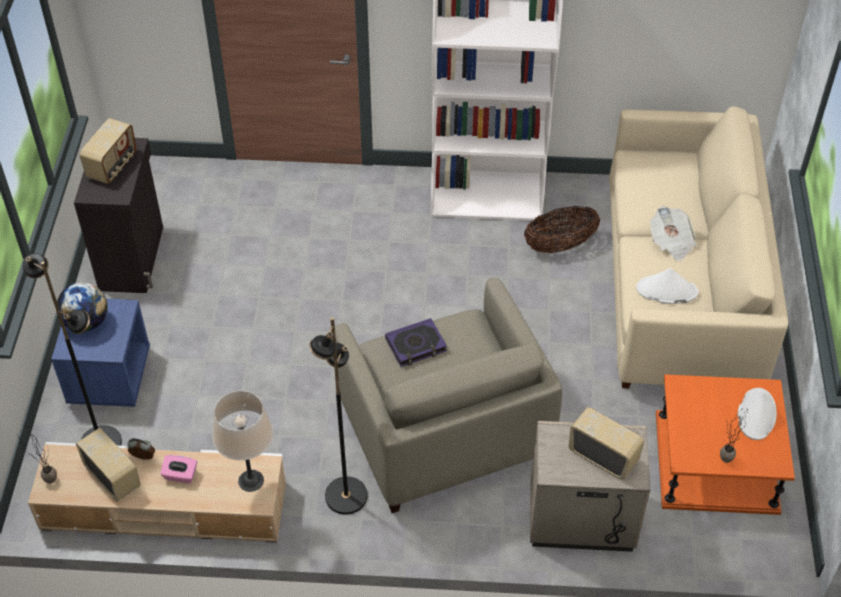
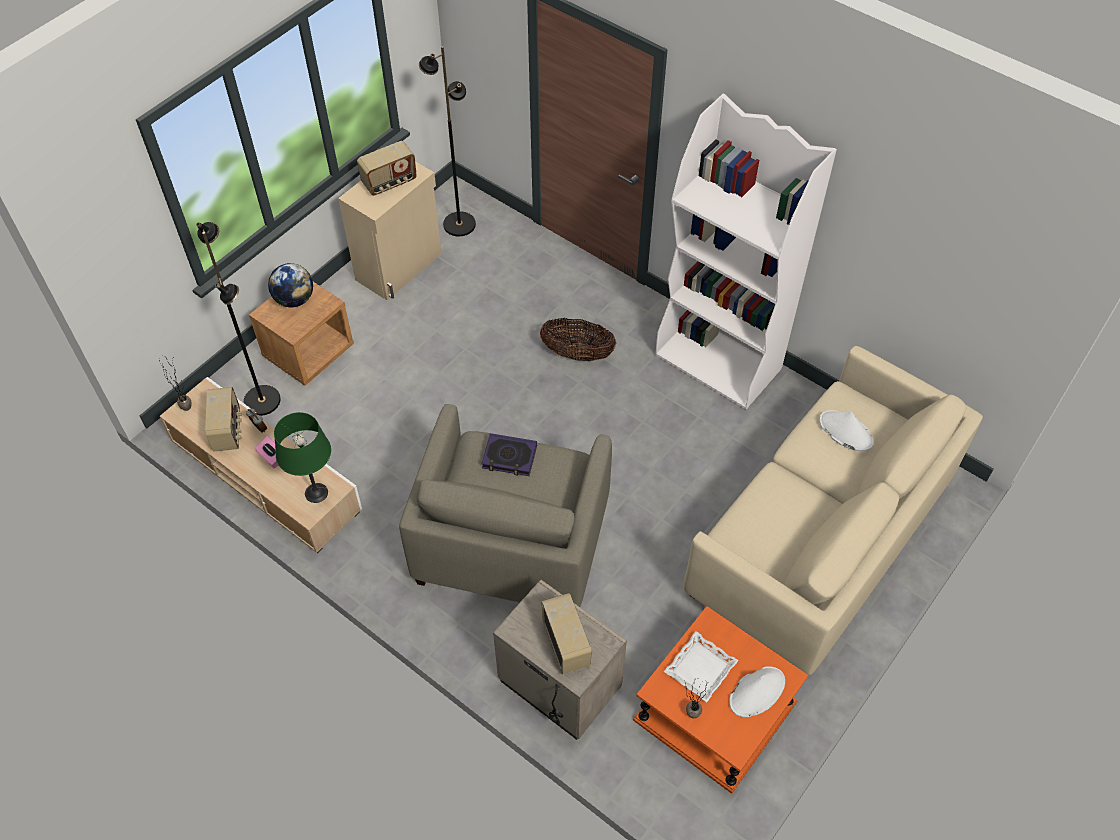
camera: 35 degrees right, 5 degrees up
blue nightstand [51,299,150,407] -> brown nightstand [249,282,354,386]
black cabinet [74,138,163,293] -> beige cabinet [338,161,442,300]
beige table lamp [213,391,273,492] -> green table lamp [274,412,331,503]
black floor lamp [309,317,367,515] -> black floor lamp moved to [419,46,476,236]
basket [524,206,600,253] -> basket moved to [540,318,616,361]
white hat [636,268,698,304] -> white hat moved to [819,410,874,451]
newspaper [650,206,697,261] -> none
none -> white tray [664,631,739,702]

